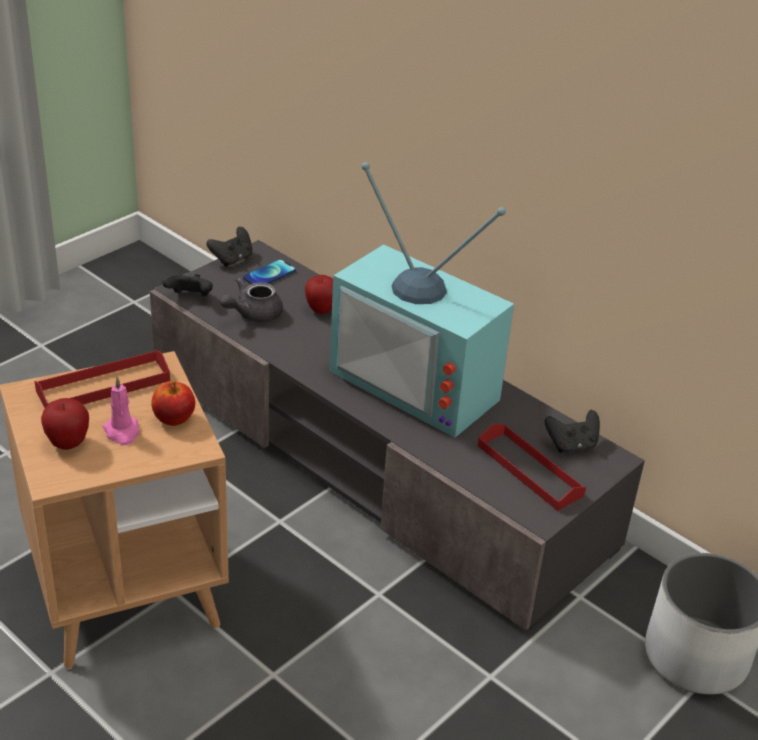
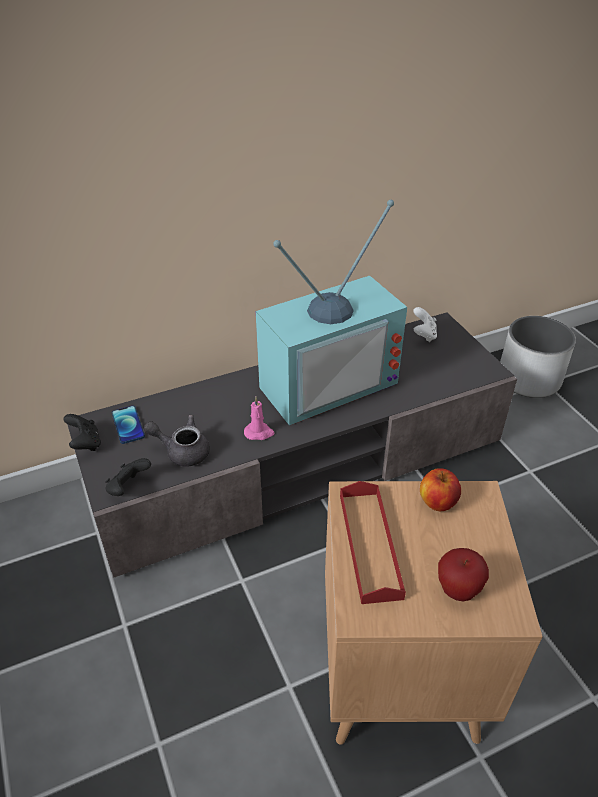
camera: 65 degrees left, 5 degrees up
pink candle [103,376,140,445] -> pink candle moved to [244,396,274,440]
grey teapot [220,278,283,322] -> grey teapot turned 120 degrees clockwise [144,415,210,467]
apple [305,275,333,314] -> none
red tray [478,424,586,511] -> none
black game controller [545,410,600,453] -> white game controller [413,307,437,342]

